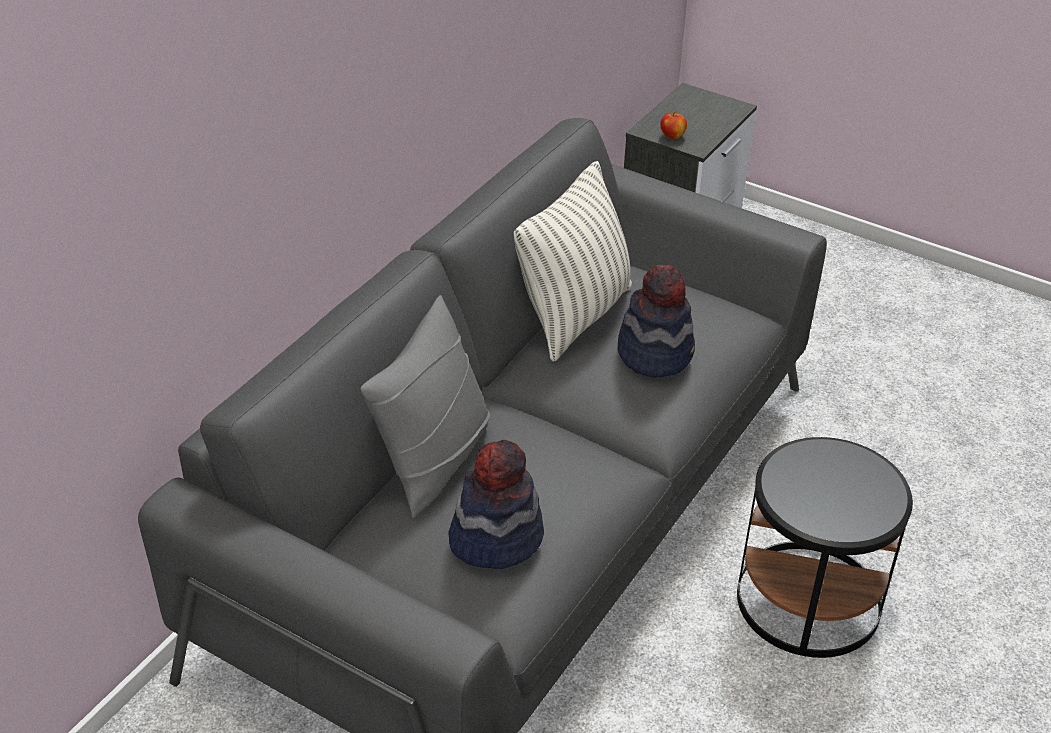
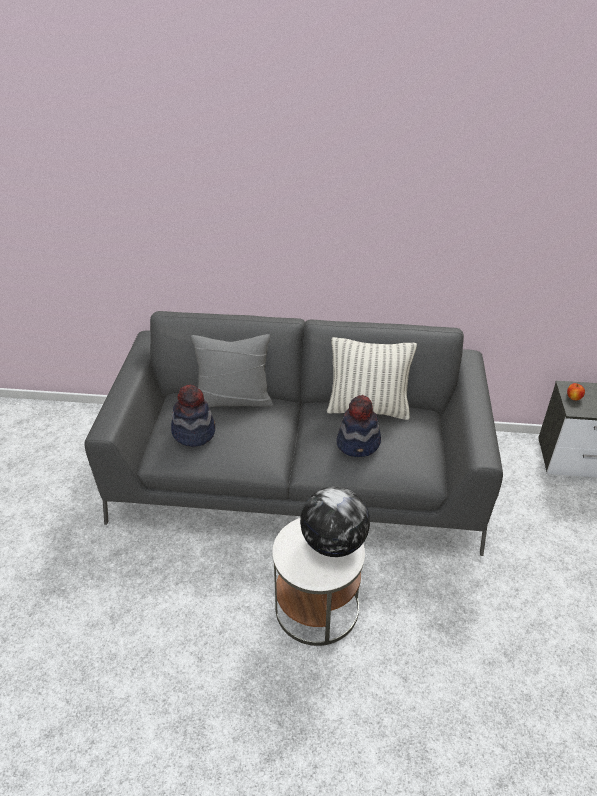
camera: 65 degrees right, 0 degrees up
black side table [737,437,913,658] -> white side table [273,518,365,646]
none -> globe [300,486,370,557]

